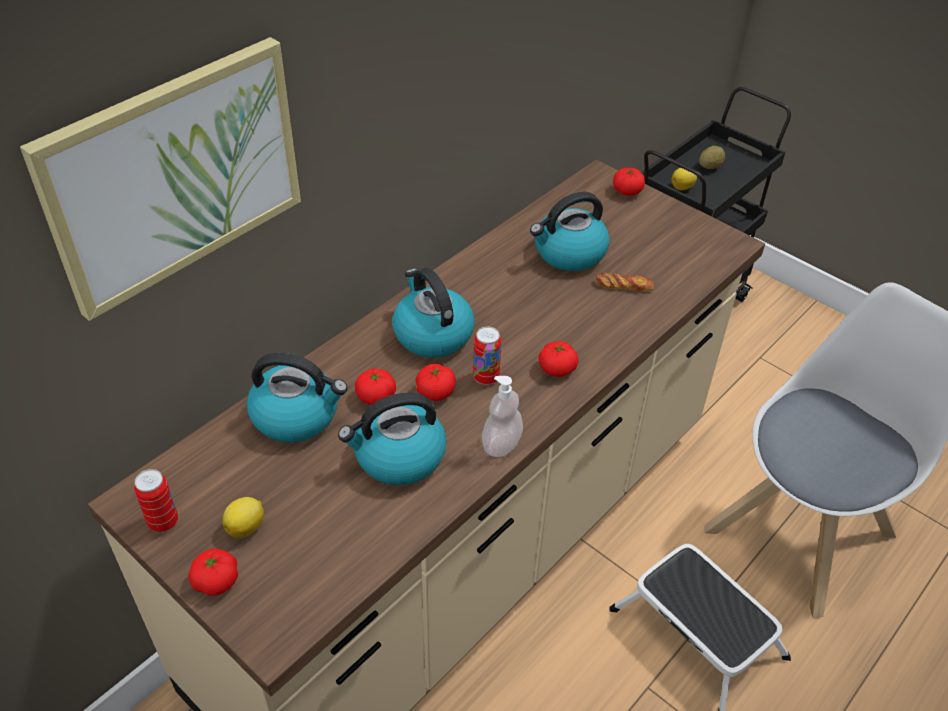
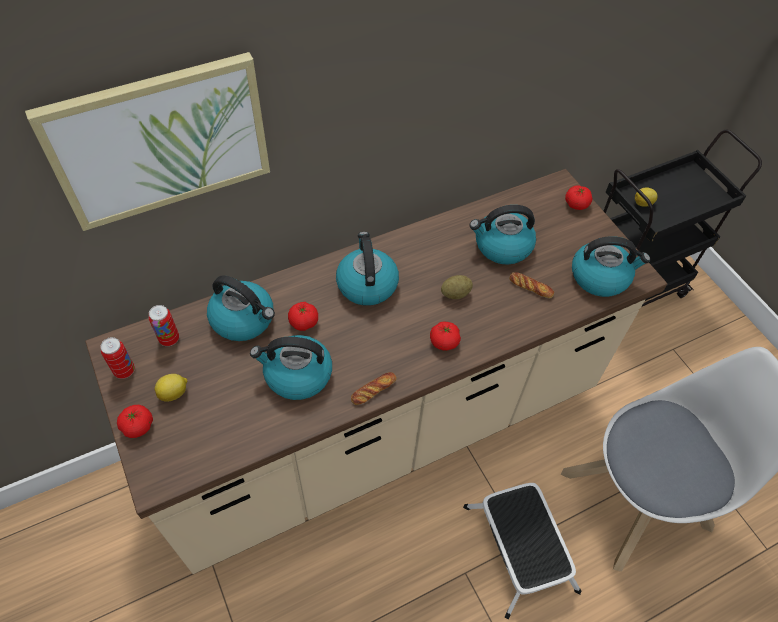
camera: 20 degrees right, 10 degrees up
tomato [415,364,456,401] -> none
can [473,326,501,385] -> can moved to [149,305,179,346]
soap dispenser [482,376,523,457] -> bread [351,372,397,405]
potato [699,146,725,169] -> potato moved to [441,275,473,299]
none -> kettle [572,236,650,297]

